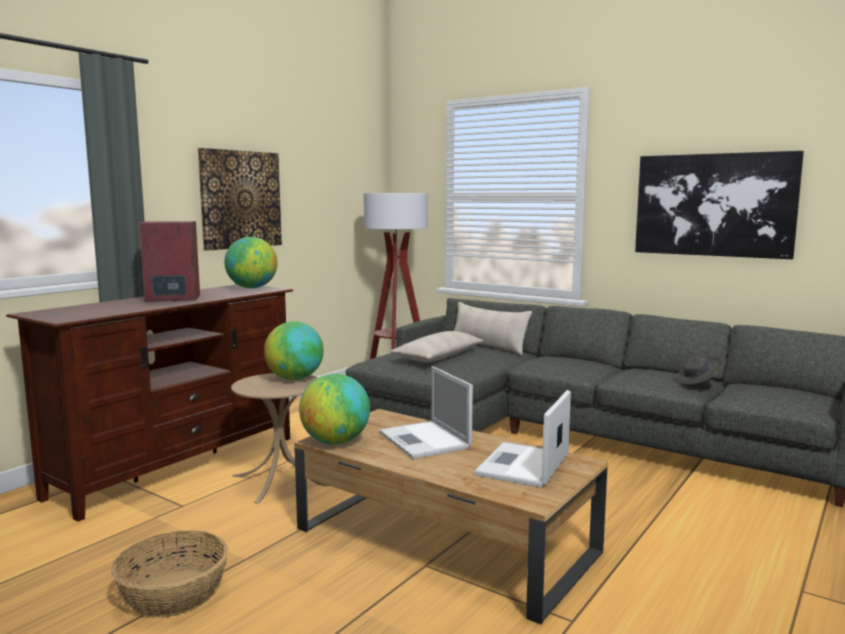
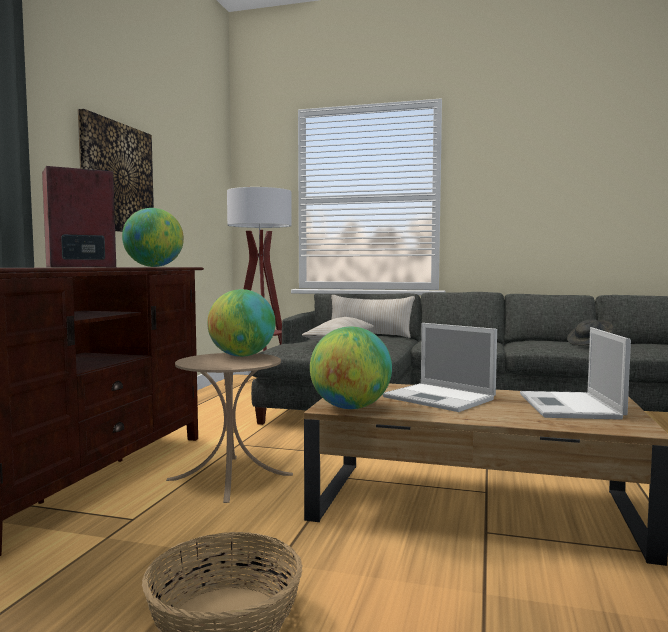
camera: 20 degrees left, 5 degrees down
picture [635,151,804,259] -> none

